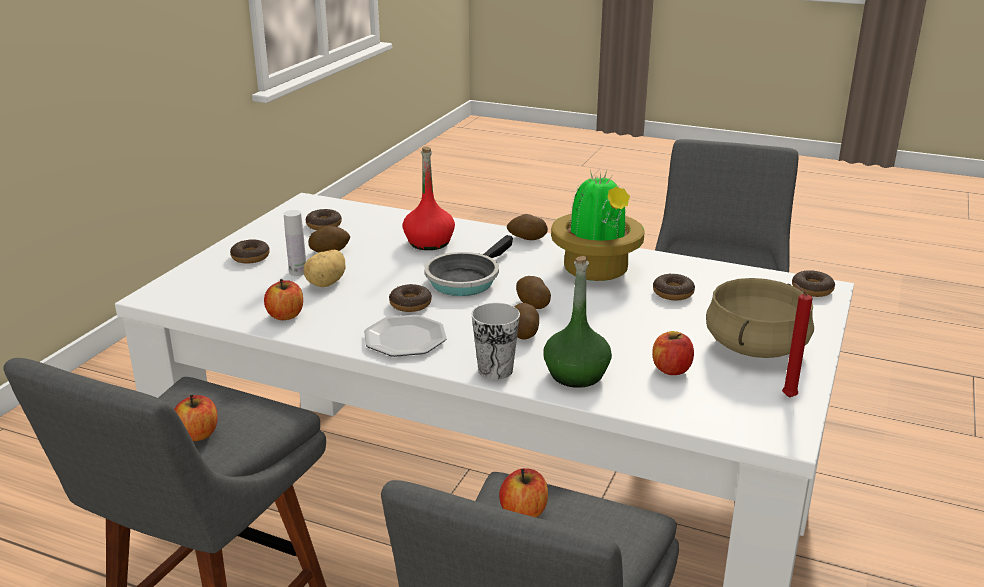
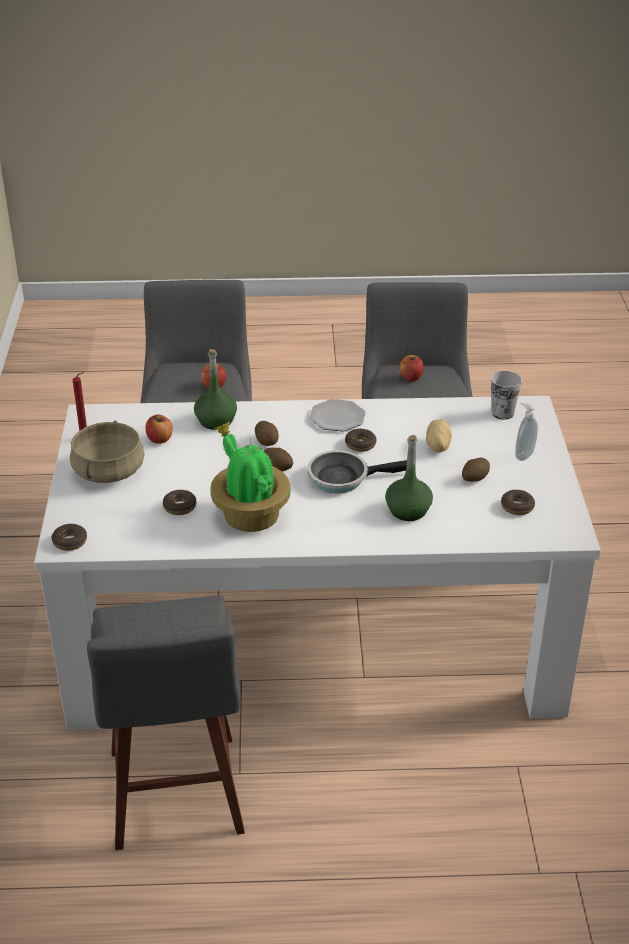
camera: 155 degrees right, 10 degrees up
donut [230,240,270,264] -> soap dispenser [515,402,538,461]
apple [264,279,303,320] -> none
white bottle [284,210,306,276] -> none
red bottle [402,146,455,250] -> green bottle [385,435,433,521]
frying pan [424,235,513,296] -> frying pan turned 105 degrees counterclockwise [307,450,407,493]
cup [471,303,520,380] -> cup moved to [491,371,522,420]
potato [507,214,548,240] -> none

